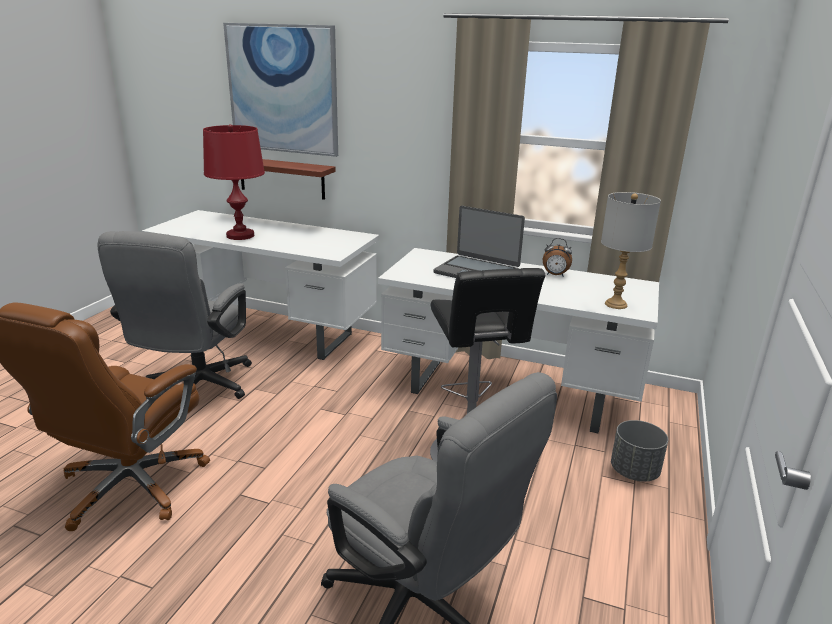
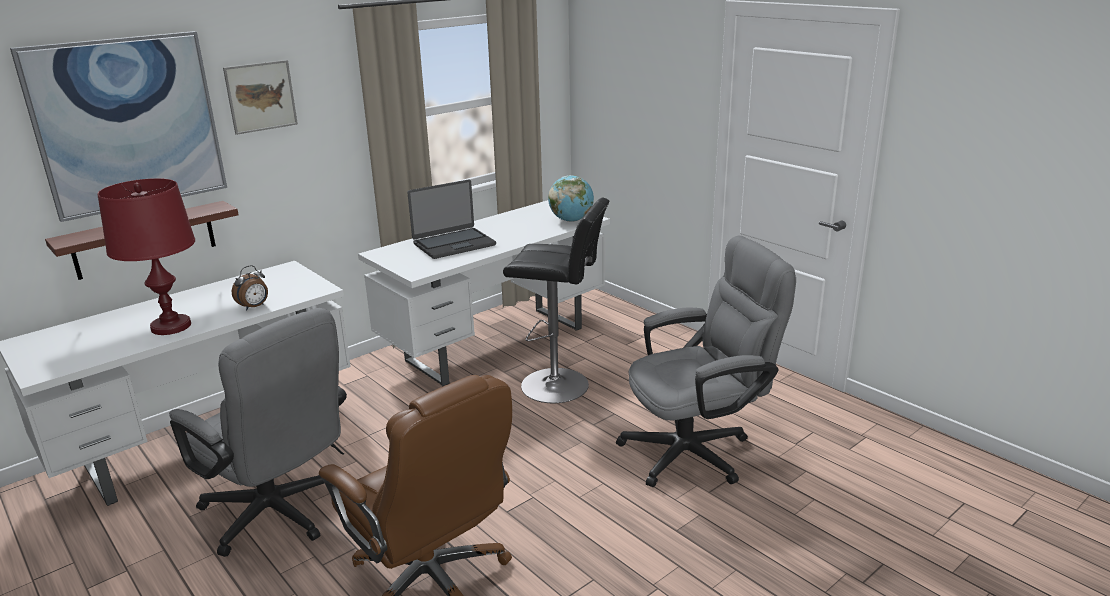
camera: 60 degrees left, 0 degrees up
alarm clock [543,238,572,276] -> alarm clock moved to [232,265,268,310]
grey table lamp [601,192,661,309] -> globe [548,175,594,222]
grey planter [611,420,668,482] -> none
none -> picture [223,60,298,135]

